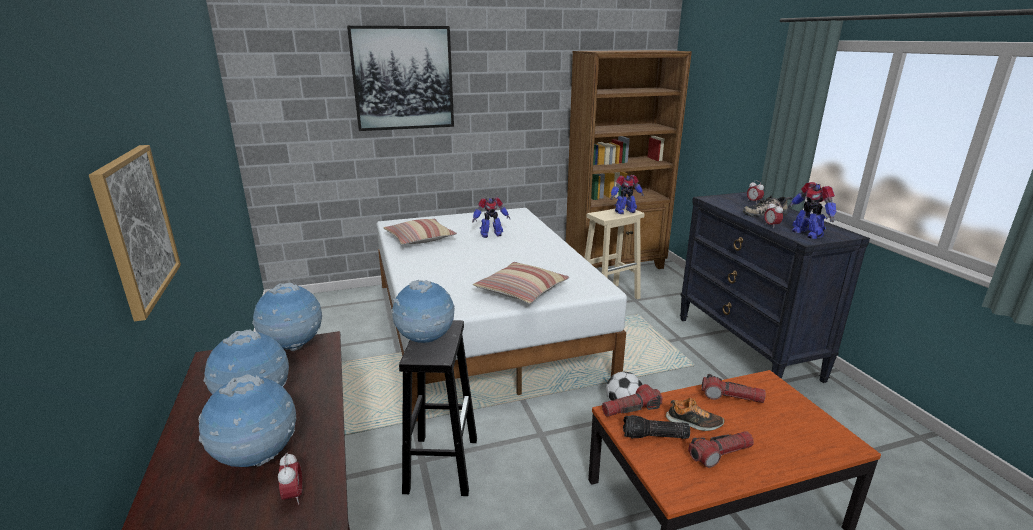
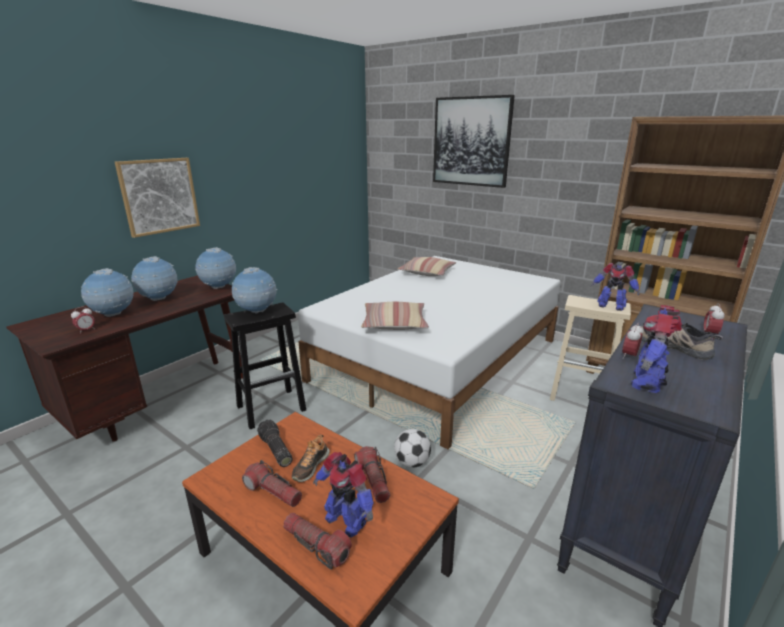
camera: 55 degrees right, 0 degrees up
toy robot [472,197,510,238] -> toy robot moved to [313,452,374,538]
flashlight [602,384,662,417] -> flashlight moved to [283,513,352,570]
shoe [666,398,724,431] -> shoe turned 45 degrees clockwise [292,435,330,482]

